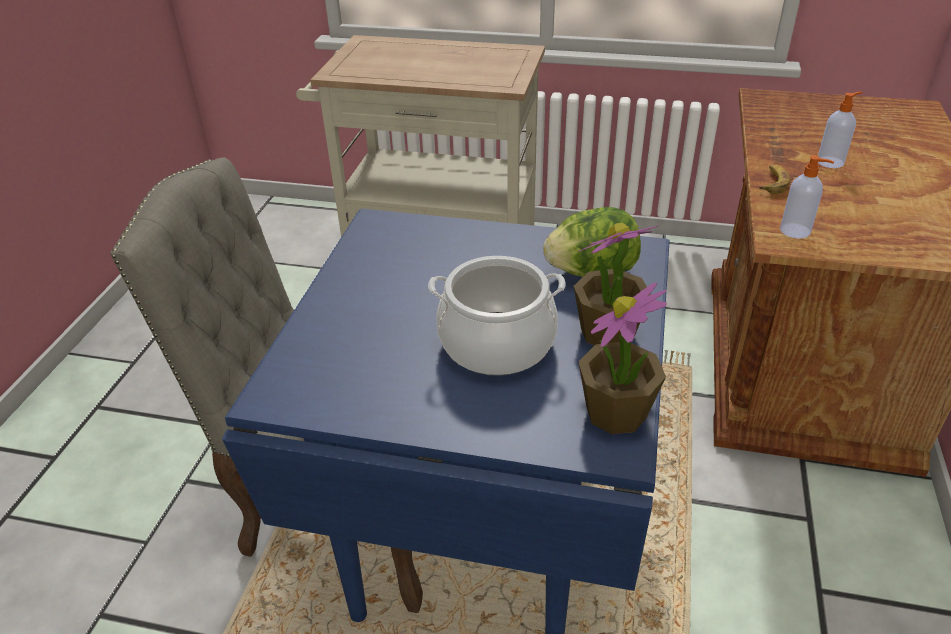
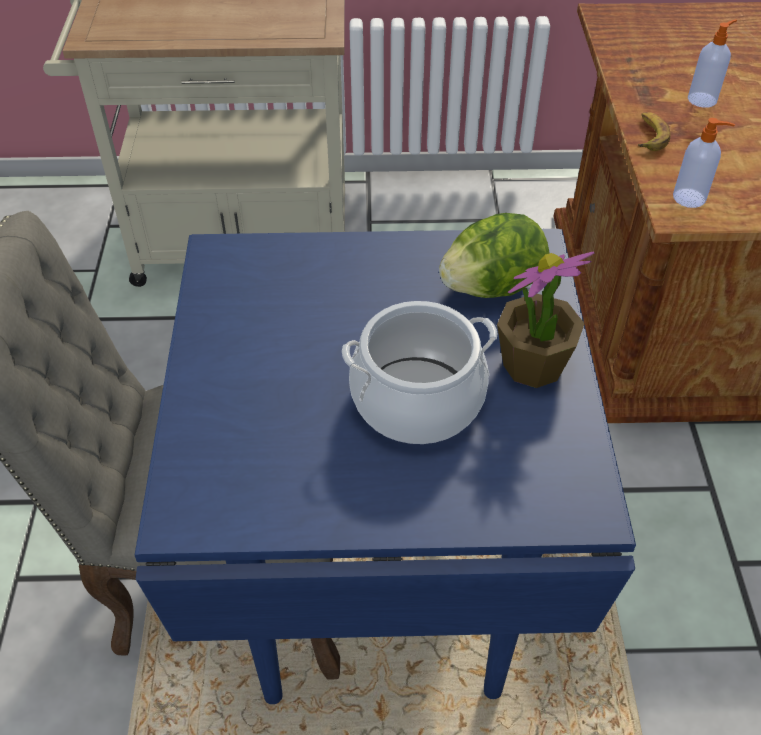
camera: 15 degrees left, 10 degrees up
potted plant [578,283,667,434] -> none

